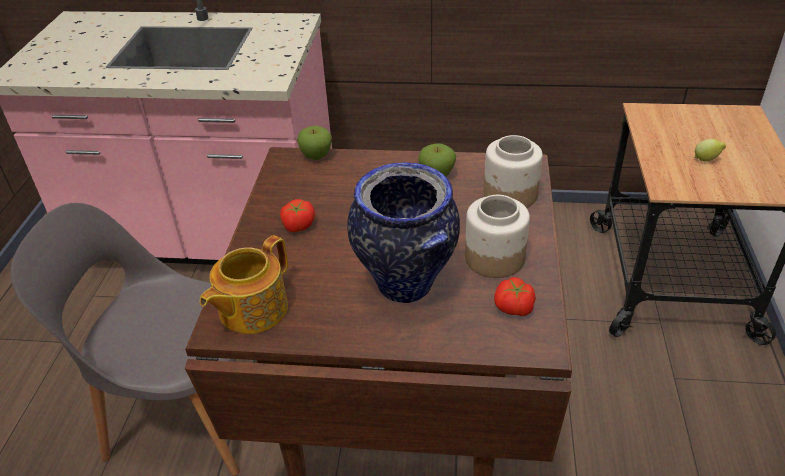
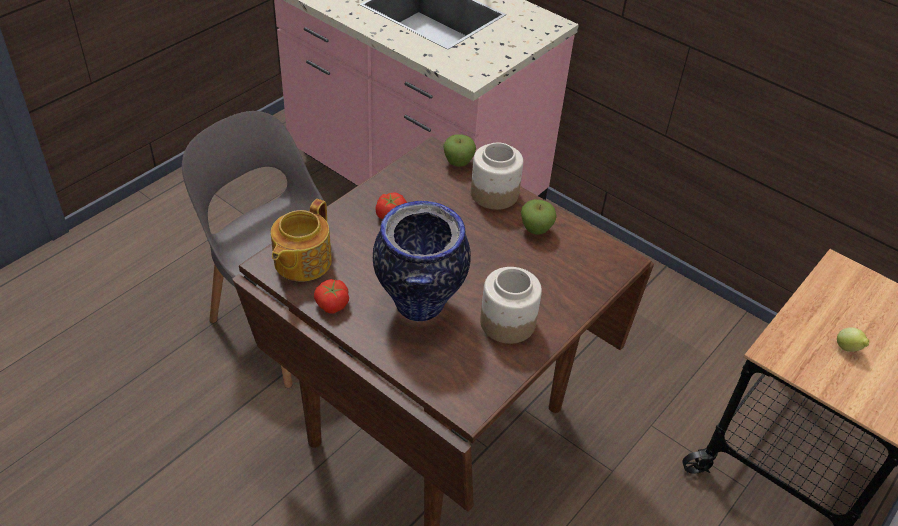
camera: 30 degrees right, 5 degrees up
teapot [200,235,288,334] -> teapot turned 45 degrees counterclockwise [271,199,332,282]
jar [484,135,543,208] -> jar moved to [471,142,523,210]
tomato [494,277,536,316] -> tomato moved to [314,279,349,313]

